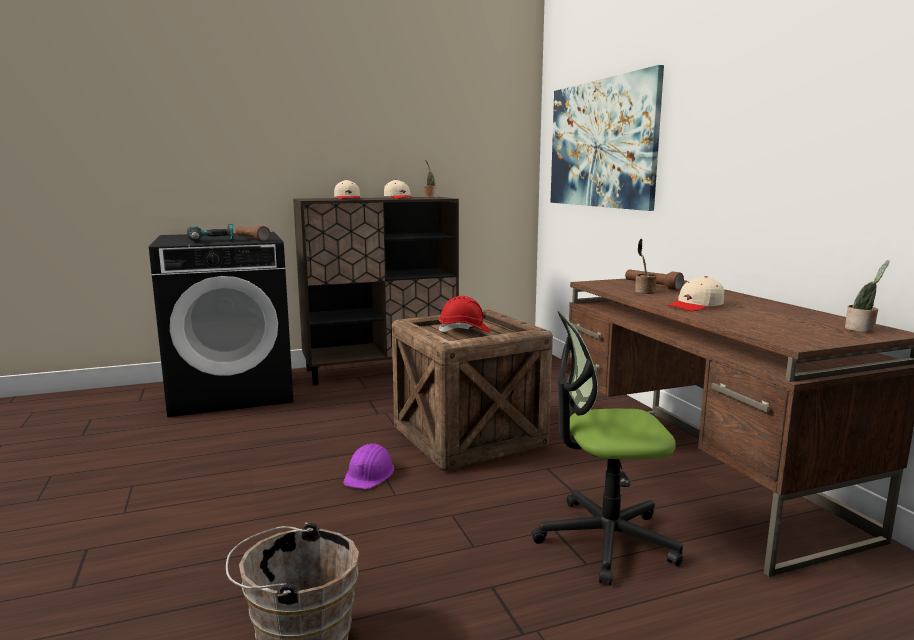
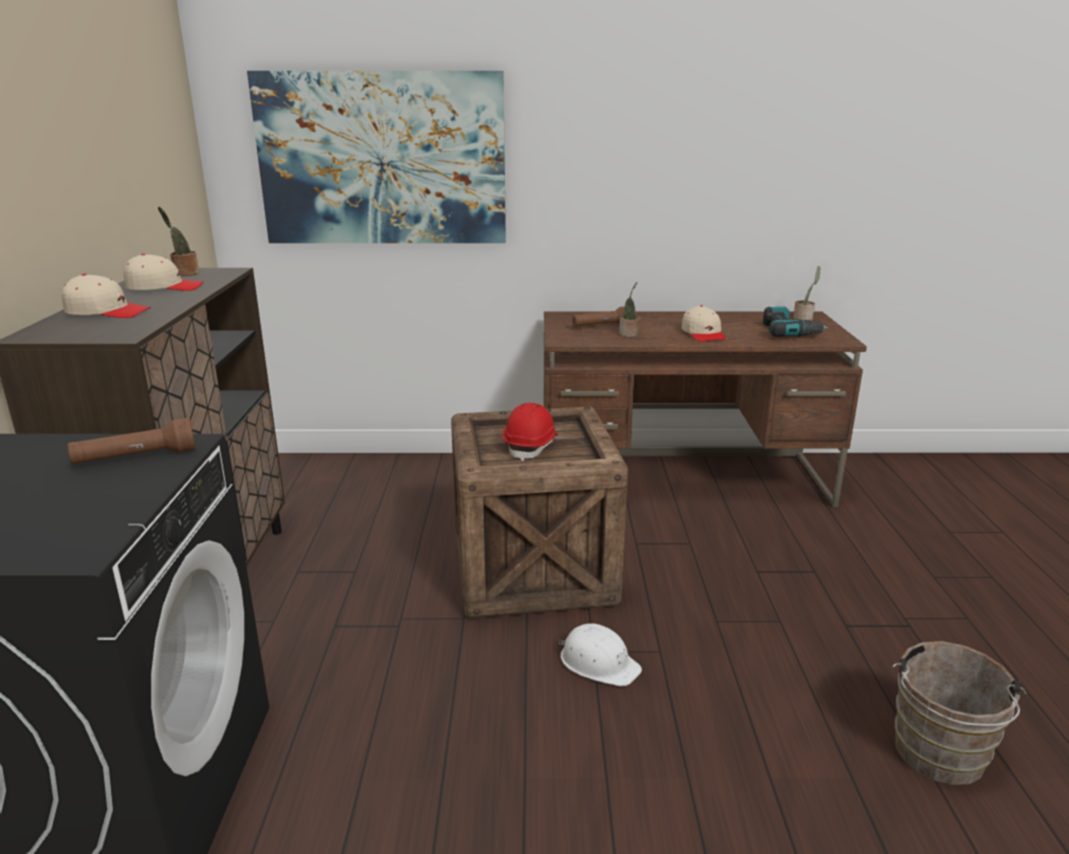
camera: 70 degrees left, 10 degrees up
power drill [187,224,236,241] -> power drill moved to [763,307,829,337]
purple hard hat [343,444,394,489] -> white hard hat [559,623,642,687]
office chair [532,311,683,585] -> none

